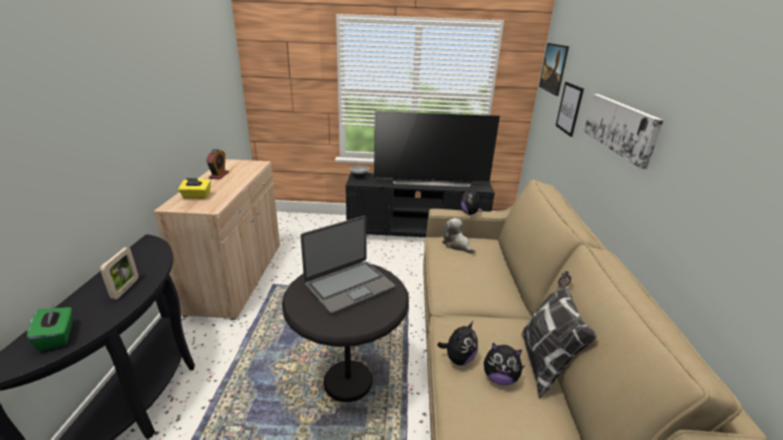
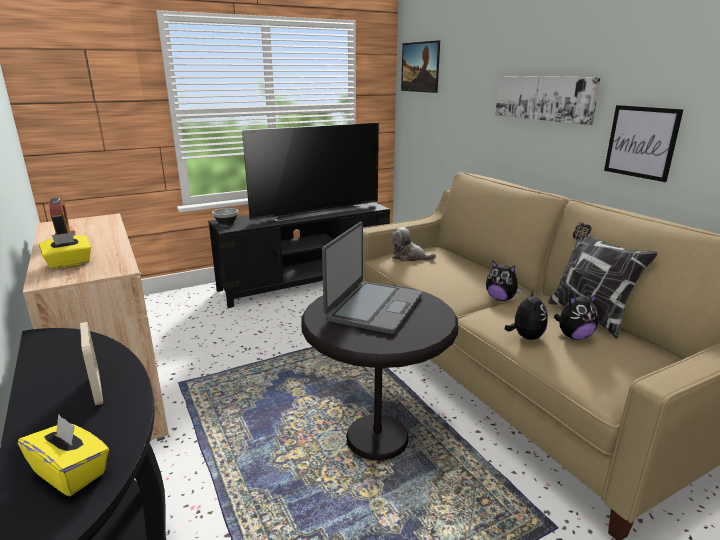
camera: 30 degrees left, 5 degrees down
green tissue box [27,305,72,351] -> yellow tissue box [18,414,109,496]
plush toy [461,186,482,215] -> plush toy moved to [486,261,523,301]
picture [556,82,584,137] -> picture moved to [604,105,684,182]

